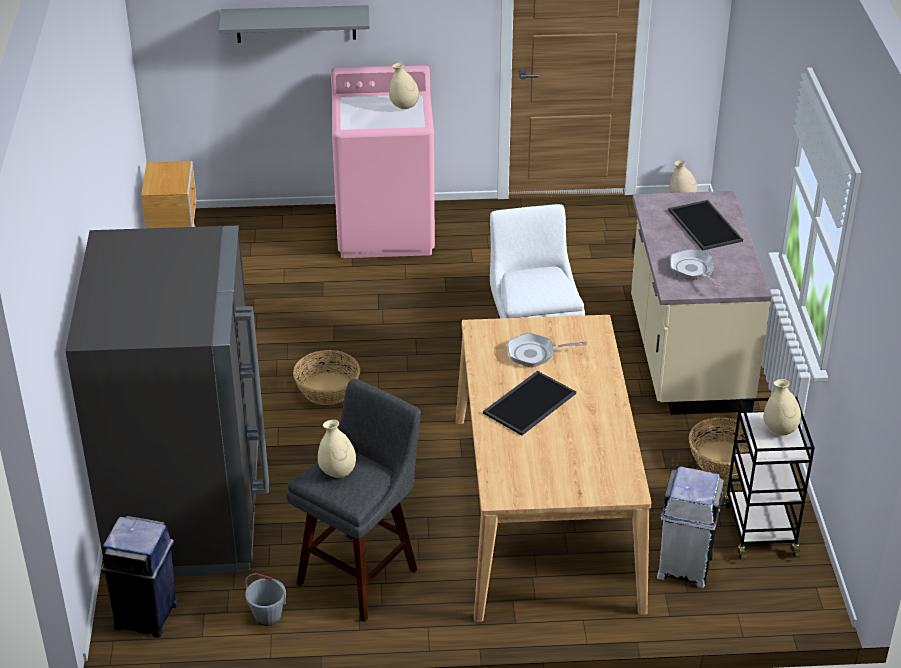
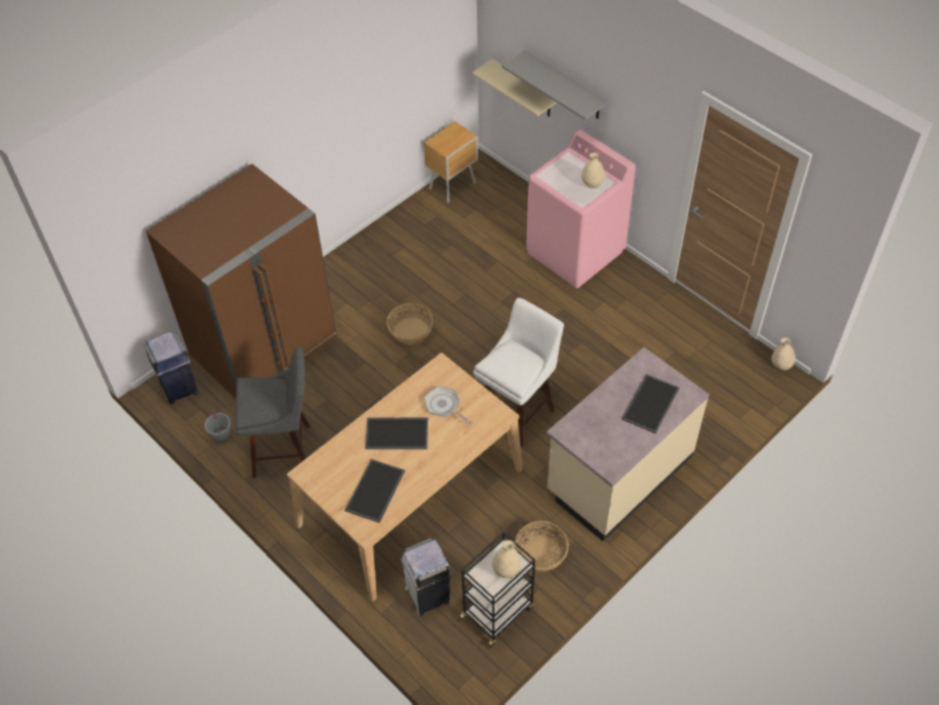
camera: 50 degrees right, 15 degrees up
grey fridge [65,225,269,577] -> brown fridge [146,164,336,399]
beige vase [318,420,356,478] -> none
frying pan [670,249,723,290] -> none
none -> tray [345,459,405,523]
none -> beige shelf [472,59,557,117]

